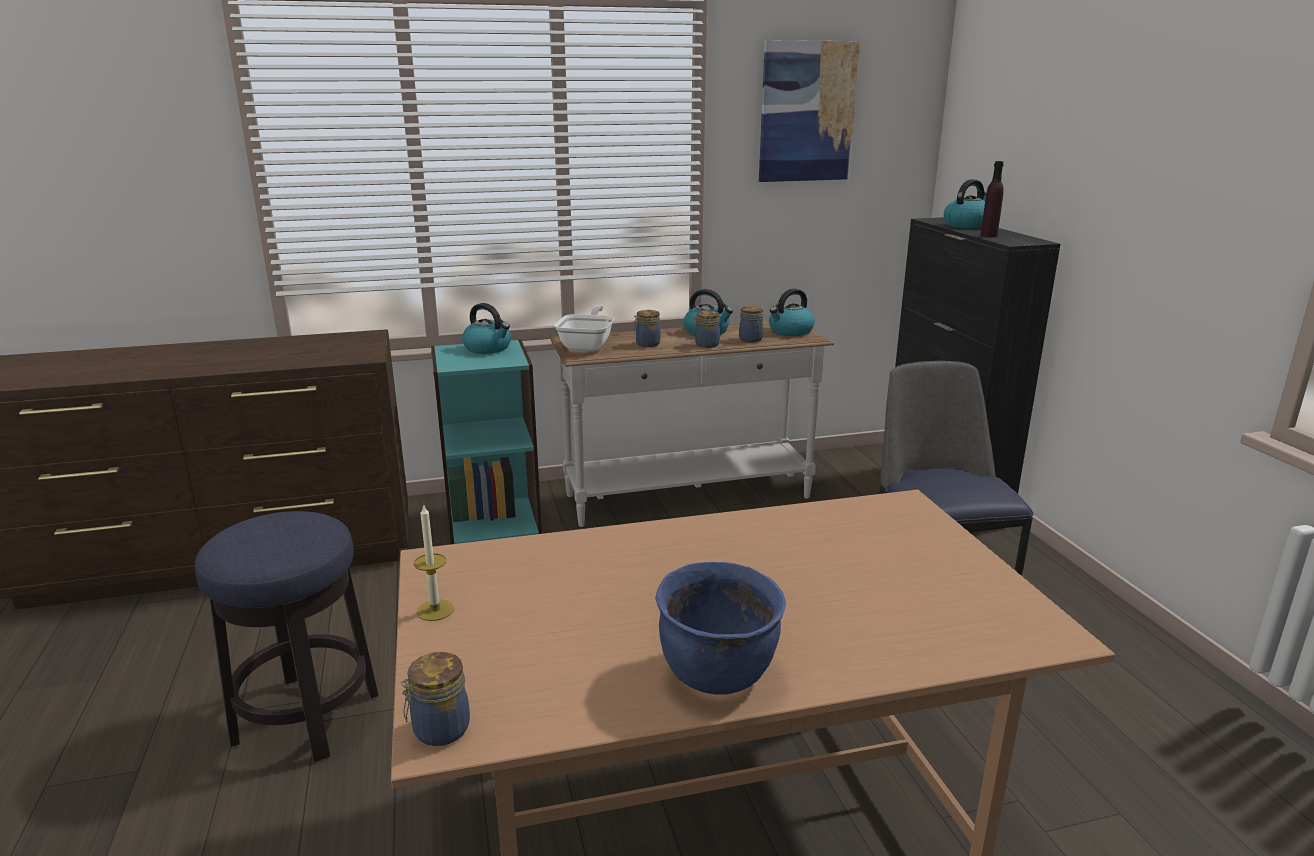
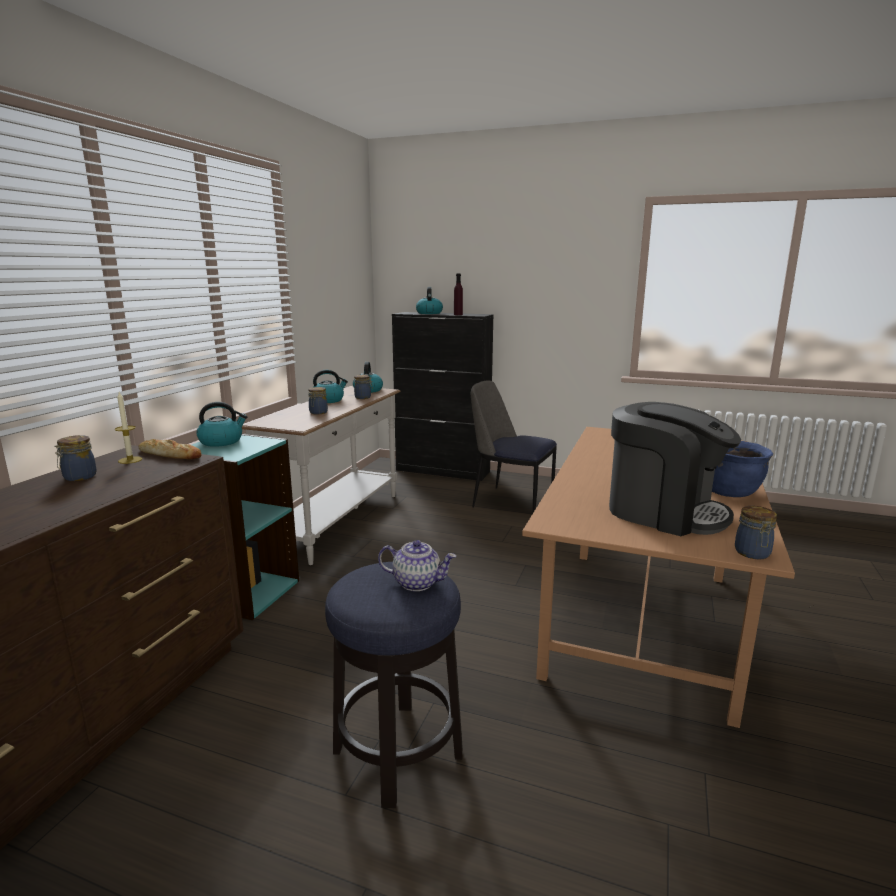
camera: 55 degrees left, 5 degrees down
candle [414,504,454,621] -> candle moved to [114,392,143,464]
frying pan [555,305,615,352] -> none
jar [693,310,720,348] -> jar moved to [54,435,97,481]
picture [759,40,860,182] -> none
none -> bread [138,439,201,459]
none -> teapot [378,540,456,591]
none -> coffee machine [609,402,741,536]

